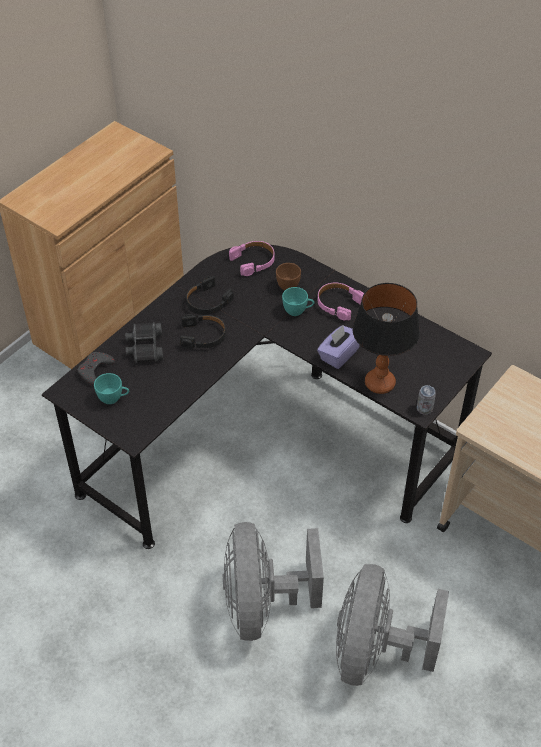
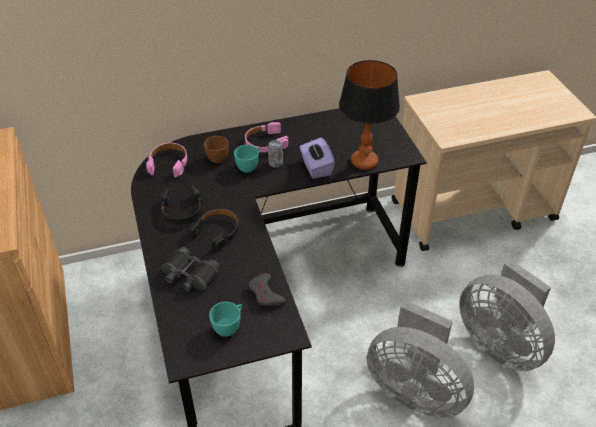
camera: 55 degrees left, 5 degrees down
grey game controller [78,352,115,385] -> grey game controller moved to [249,273,286,307]
can [417,385,436,415] -> can moved to [268,140,283,168]

